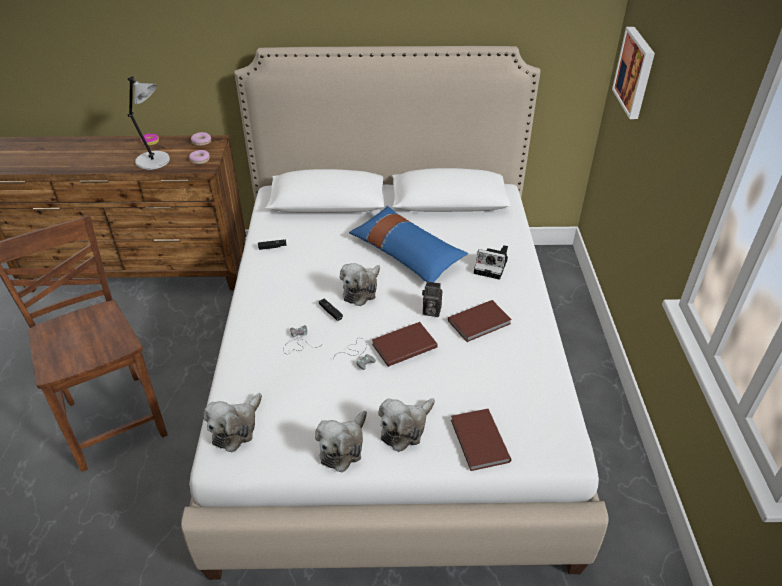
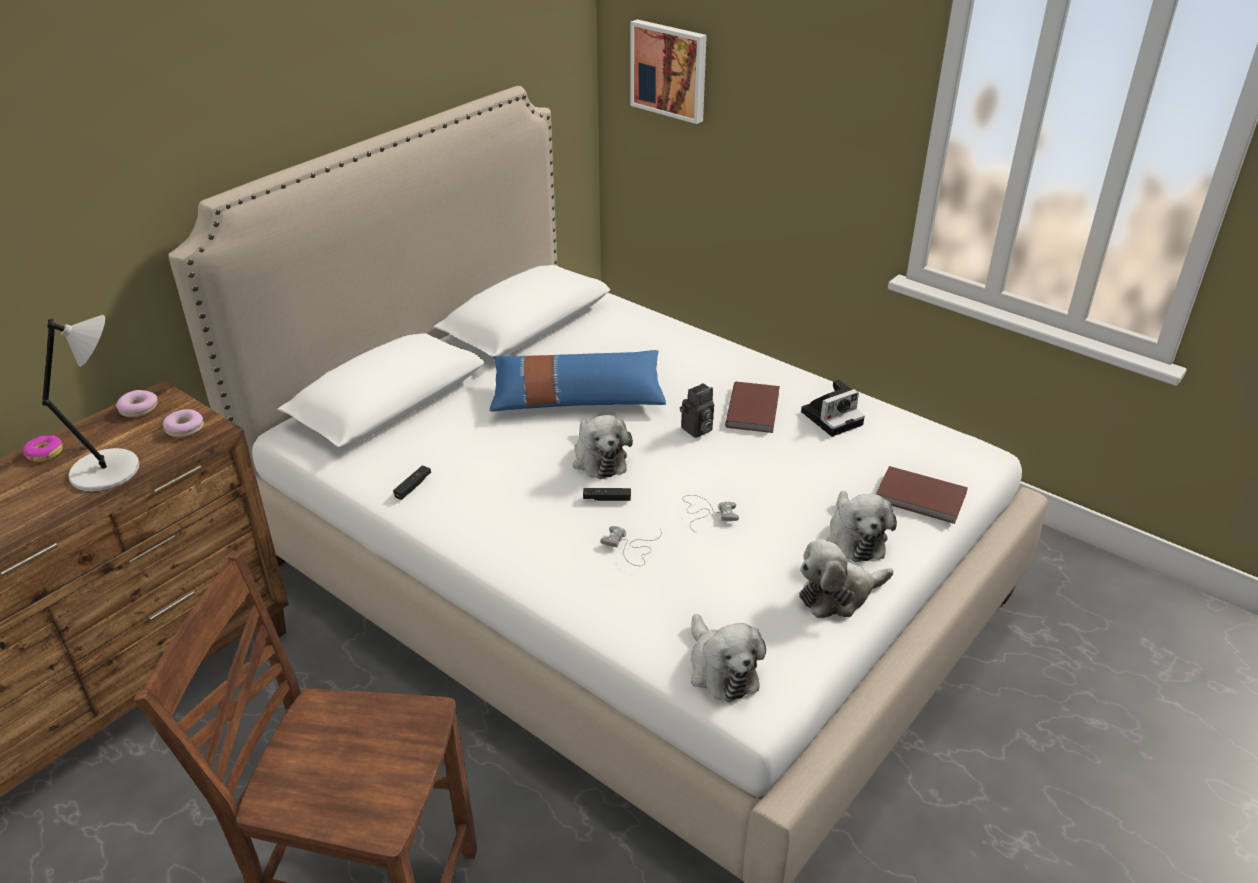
camera: 50 degrees left, 5 degrees down
plush toy [315,410,367,472] -> plush toy turned 90 degrees clockwise [799,539,894,618]
brown book [372,322,438,367] -> none
camera [474,245,508,280] -> camera moved to [801,379,865,437]

